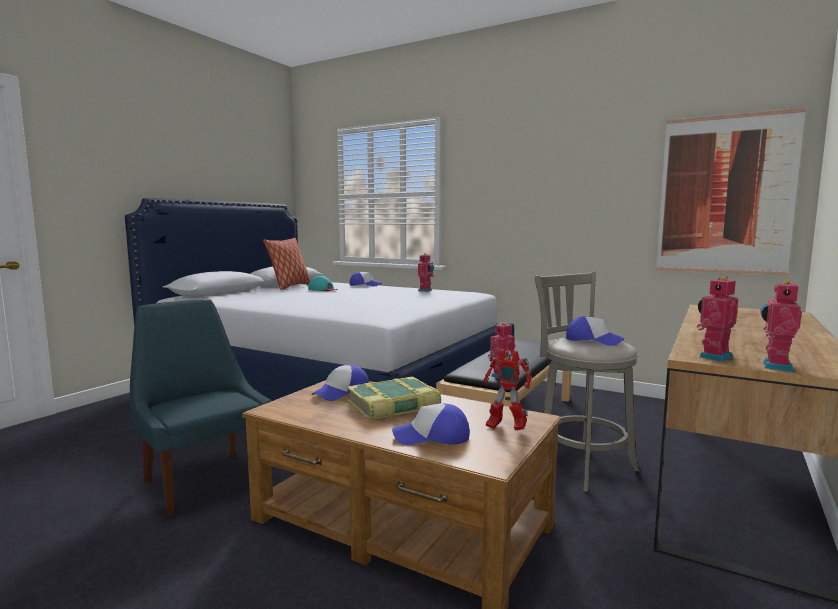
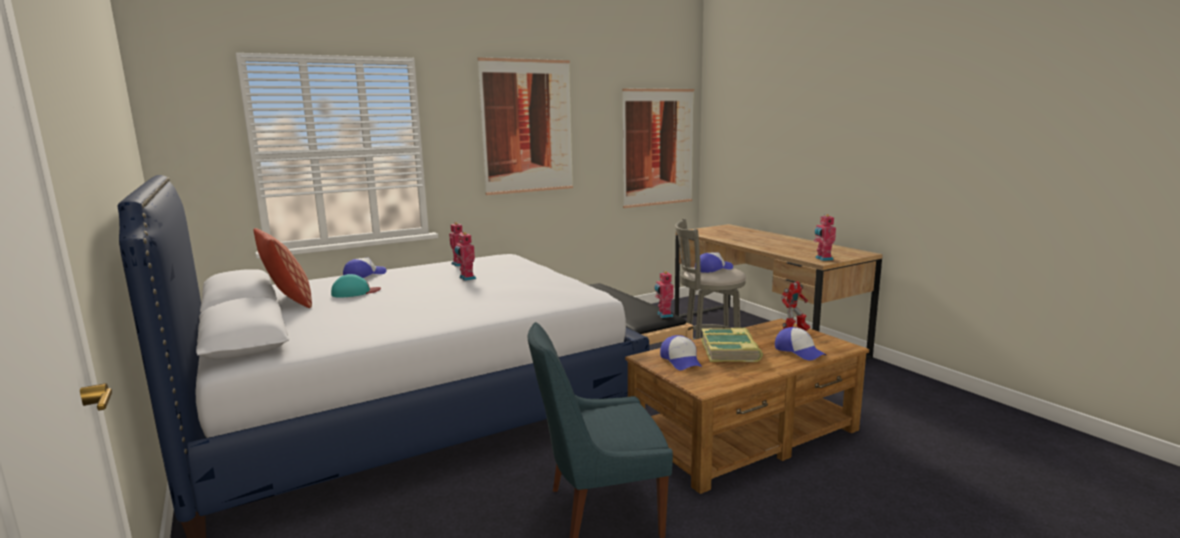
camera: 60 degrees left, 5 degrees up
cap [392,403,470,445] -> cap turned 60 degrees counterclockwise [775,327,826,361]
toy robot [760,280,802,372] -> toy robot moved to [454,232,476,281]
none -> picture [478,57,573,195]

